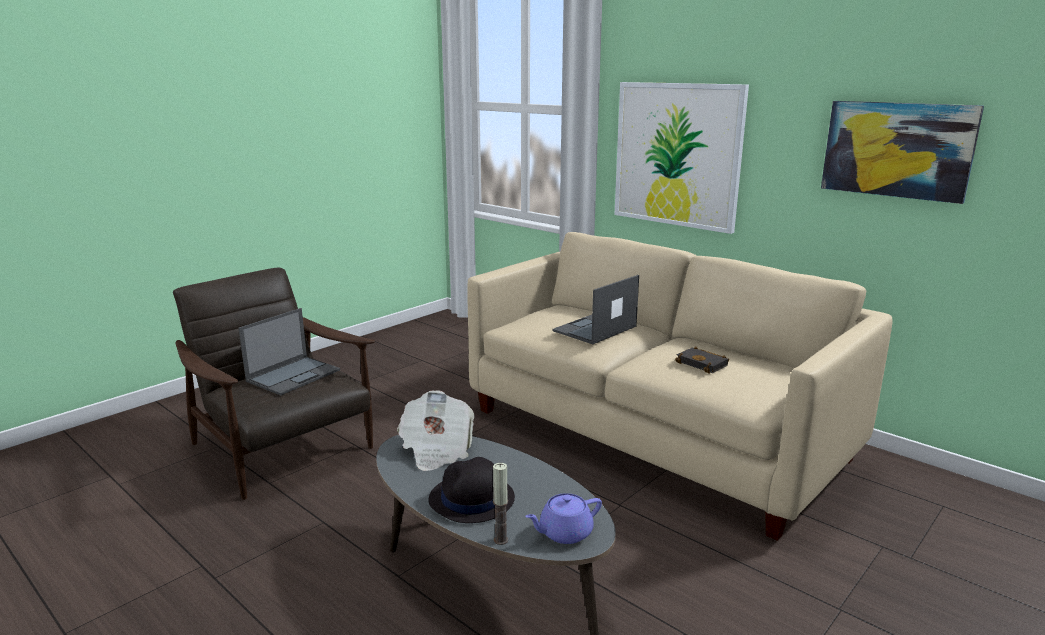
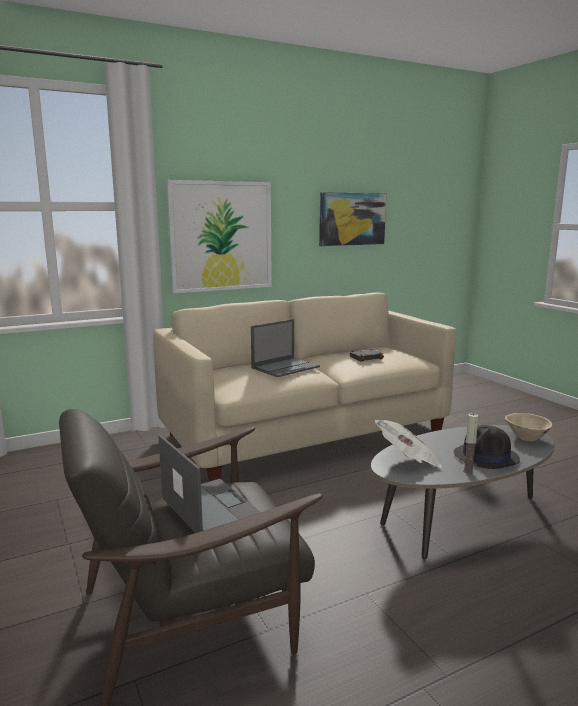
camera: 70 degrees left, 5 degrees down
candle [493,463,508,545] -> candle moved to [463,413,478,474]
purple teapot [525,493,602,544] -> beige bowl [505,413,552,441]
laptop [552,275,639,344] -> laptop turned 105 degrees counterclockwise [251,319,320,377]

